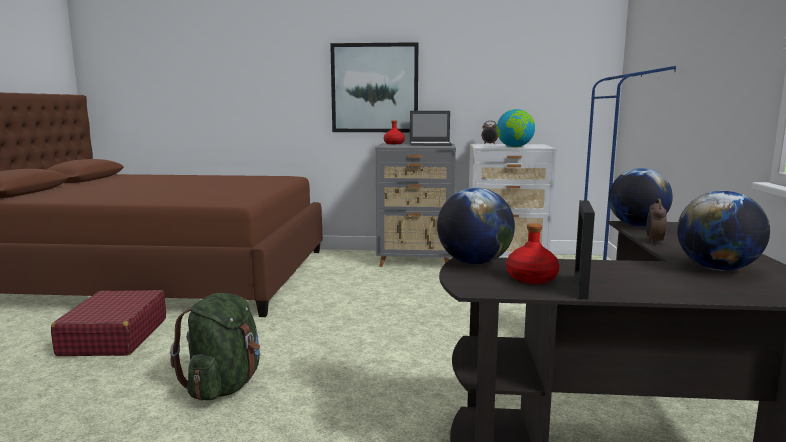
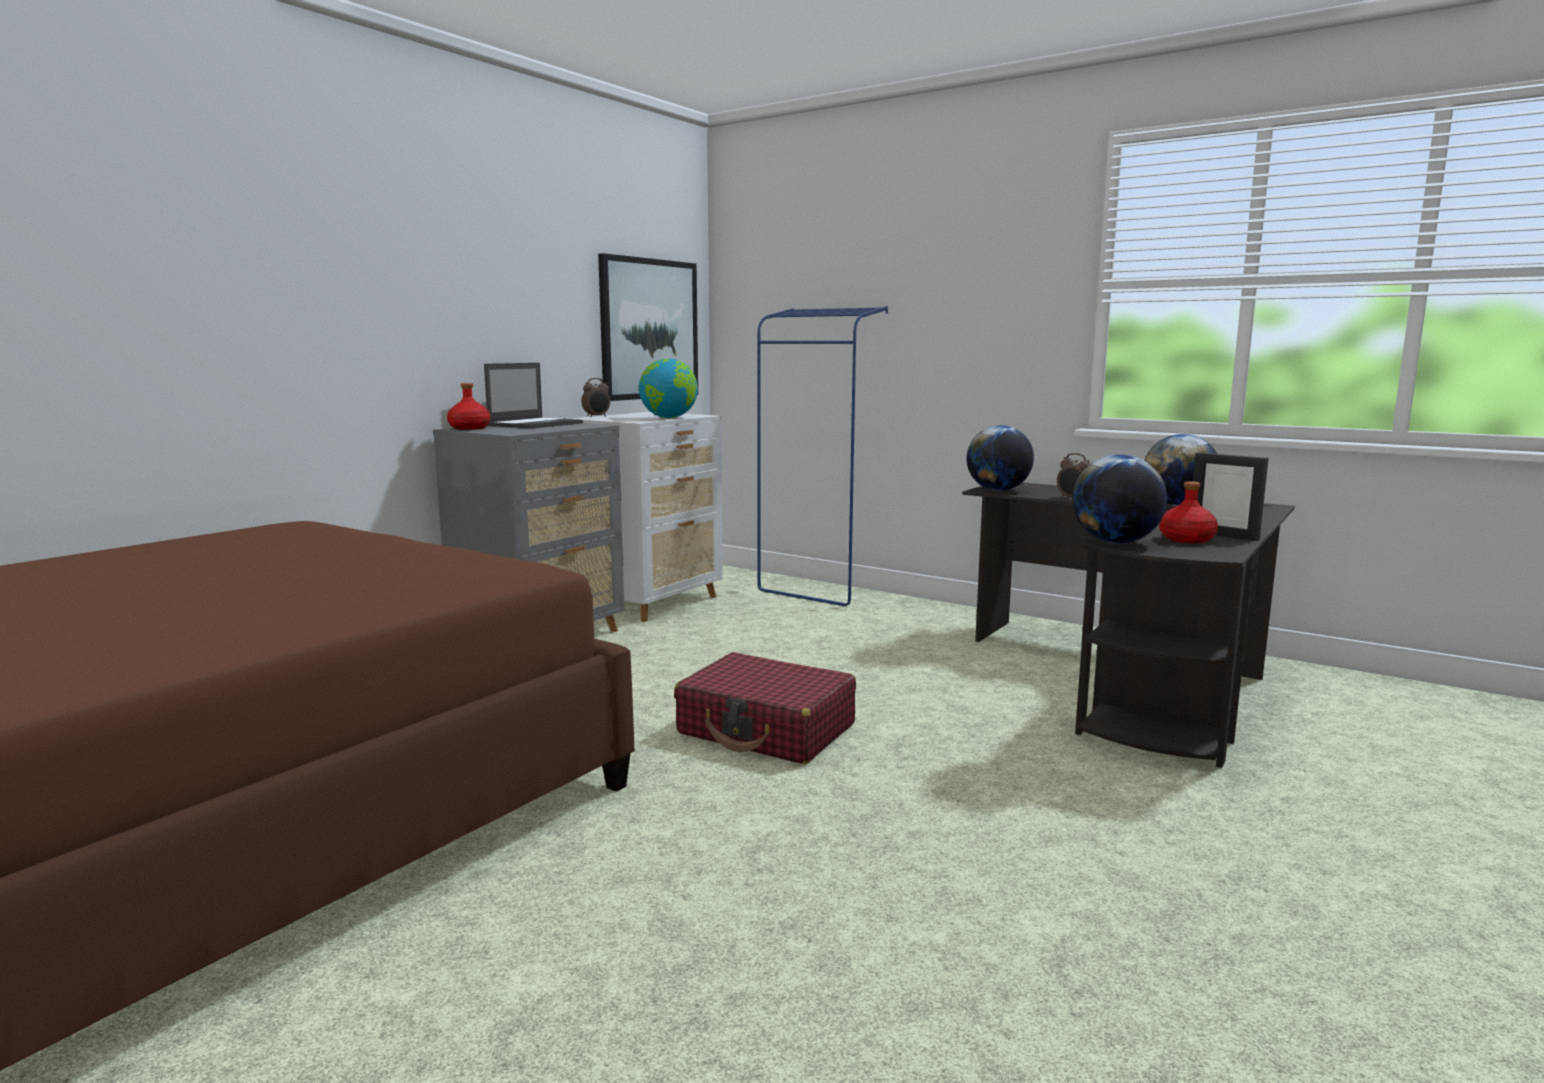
camera: 60 degrees left, 0 degrees up
red suitcase [51,290,166,356] -> red suitcase moved to [674,652,856,764]
green backpack [170,293,260,401] -> none
picture [330,42,418,132] -> picture moved to [598,253,698,401]

